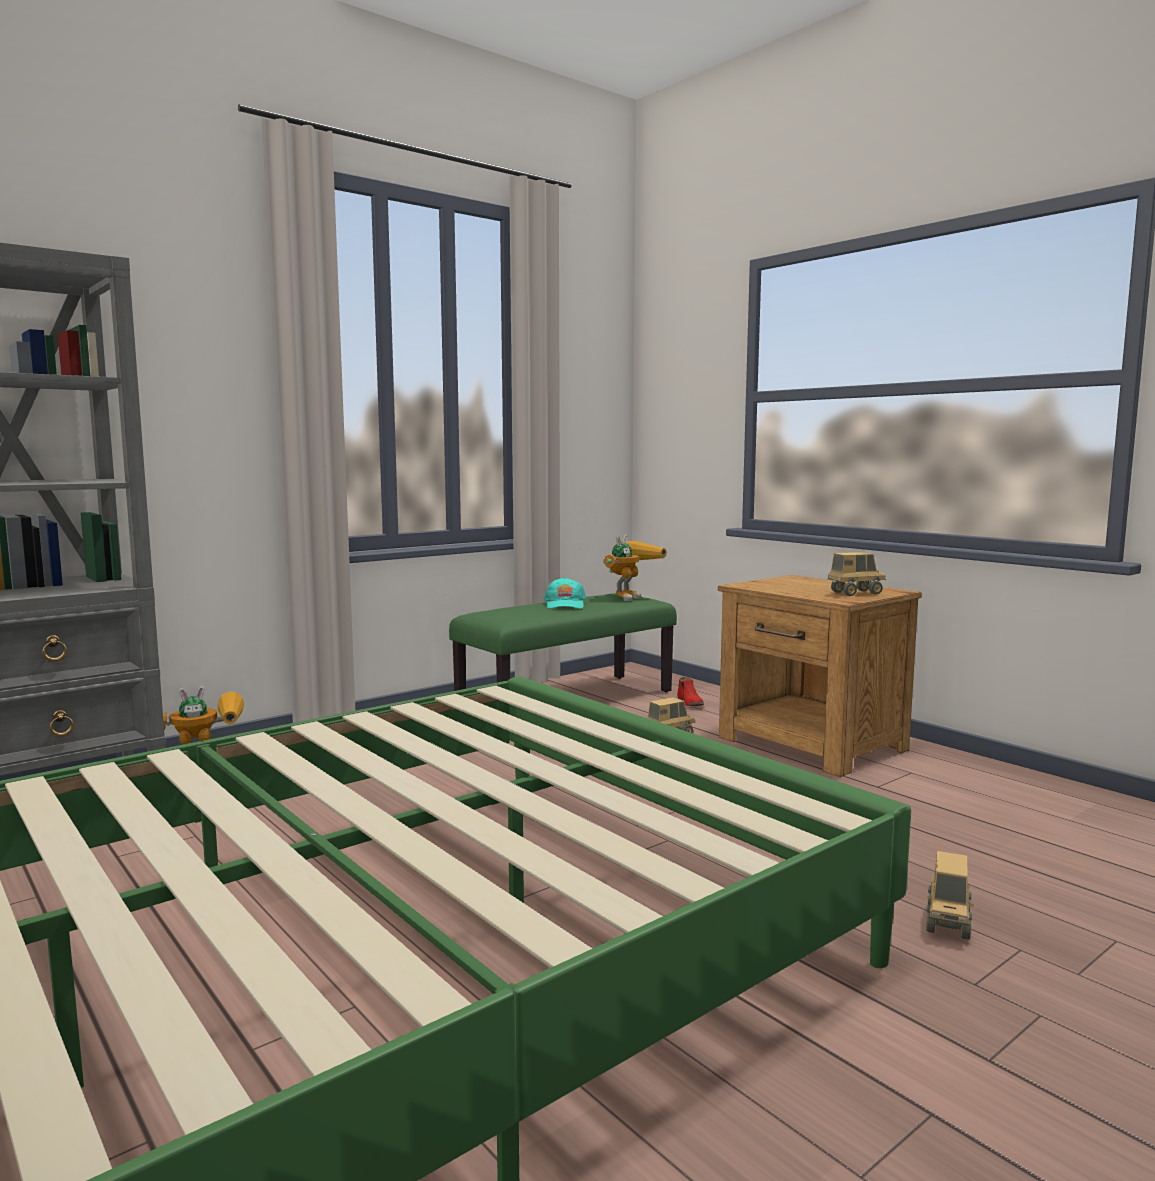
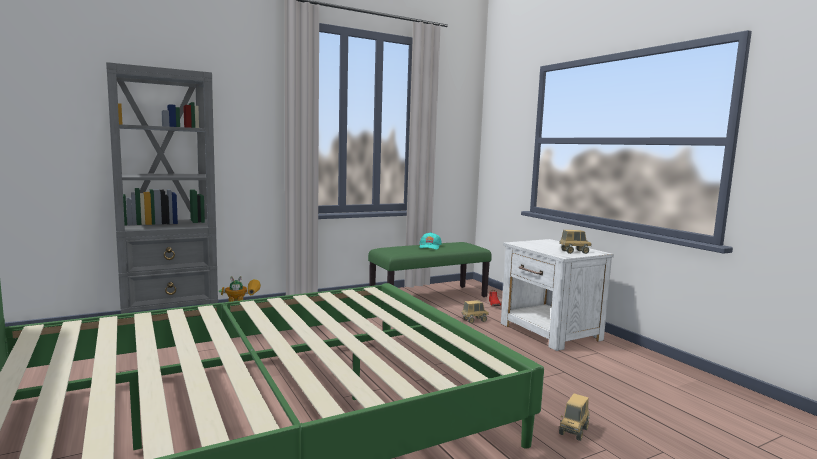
camera: 10 degrees right, 0 degrees up
toy robot [603,535,667,601] -> none
brown nightstand [718,575,922,777] -> white nightstand [501,239,614,351]

